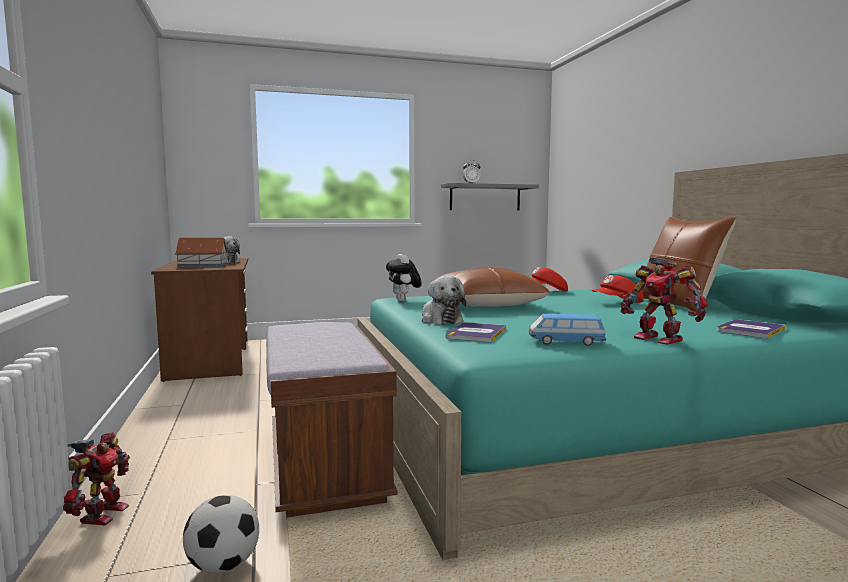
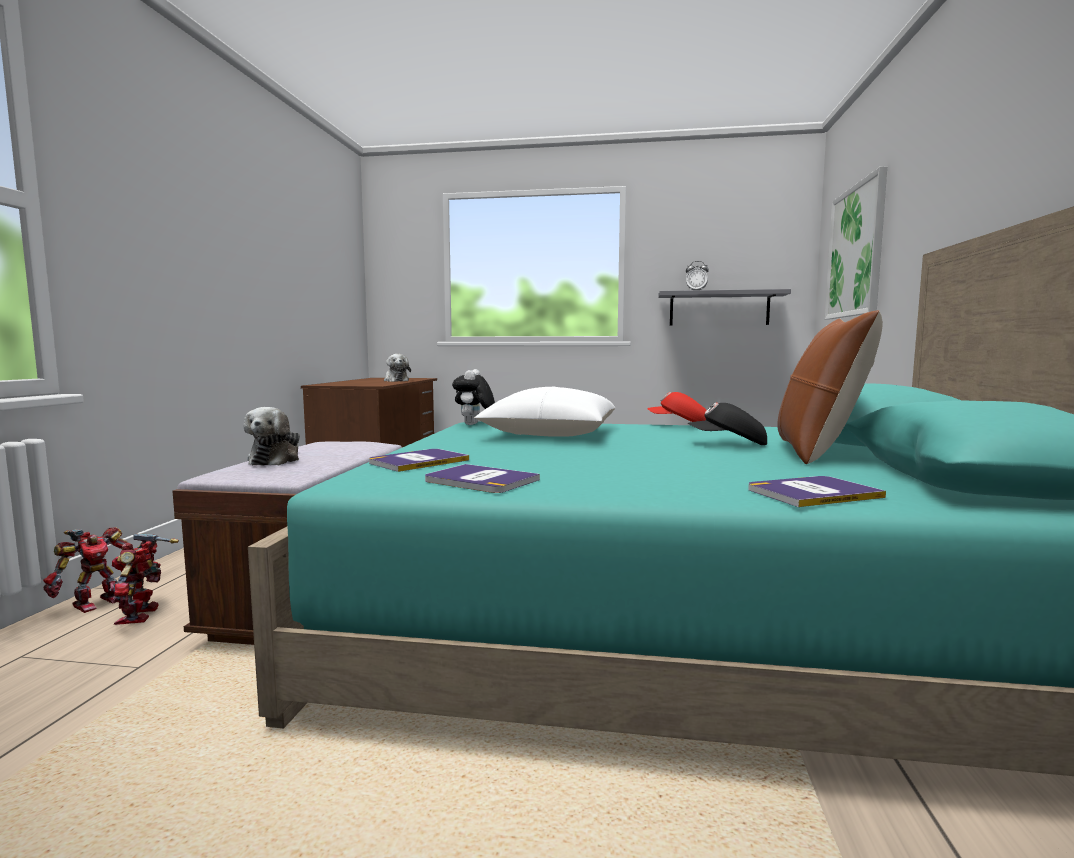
camera: 25 degrees right, 0 degrees up
toy house [175,238,228,268] -> none
football [183,495,259,574] -> none
plush toy [422,276,466,325] -> plush toy moved to [244,407,300,466]
brown pillow [433,267,550,307] -> white pillow [474,386,615,437]
toy car [529,314,606,346] -> book [425,464,540,493]
red cap [592,275,644,303] -> black cap [688,403,767,445]
toy robot [621,257,708,345] -> toy robot moved to [109,533,179,625]
none -> picture [825,166,887,319]

